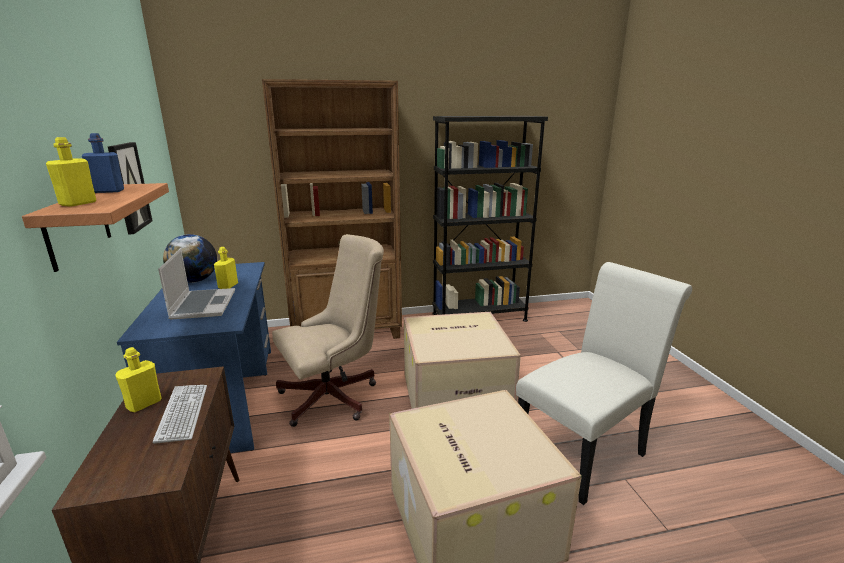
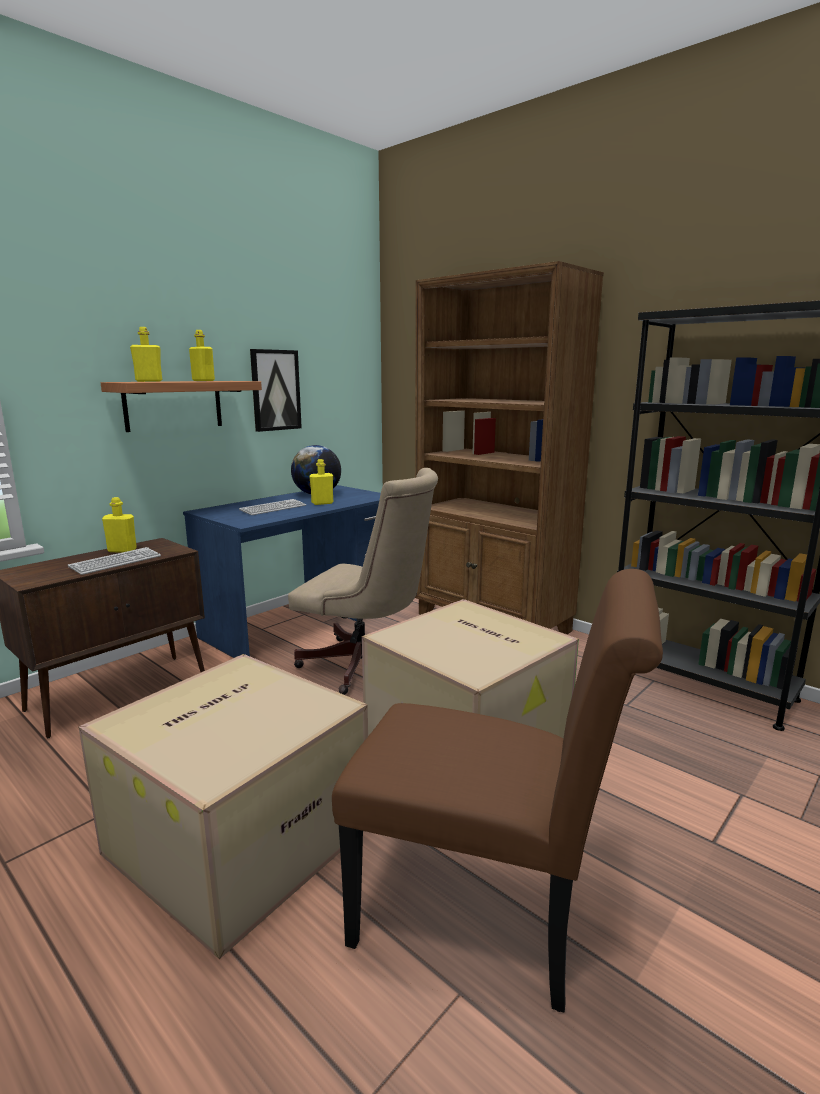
camera: 55 degrees right, 5 degrees down
blue bottle [82,133,124,193] -> yellow bottle [189,330,215,381]
laptop [158,249,235,320] -> keyboard [239,499,306,515]
white chair [516,262,692,505] -> brown chair [332,569,663,1012]

